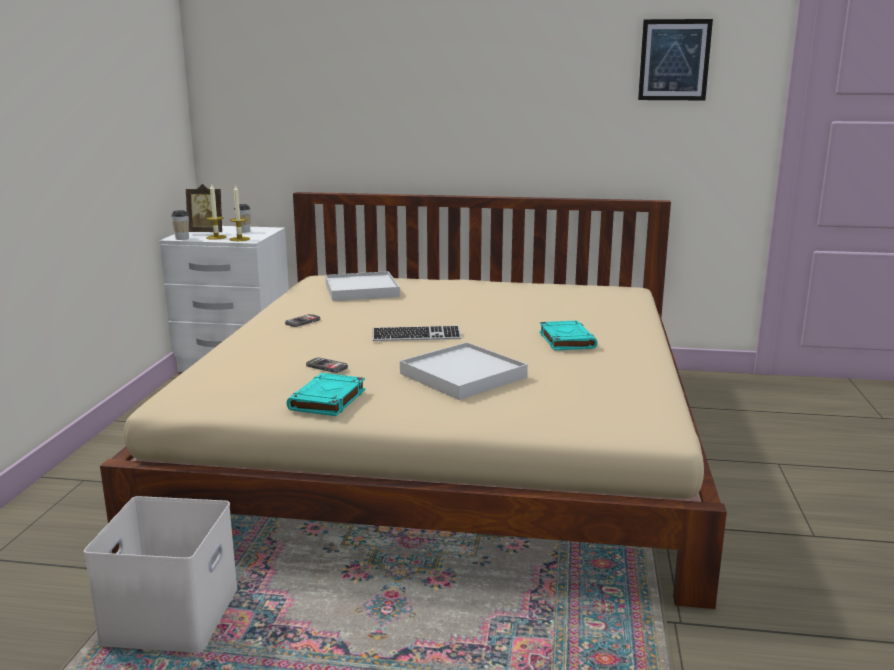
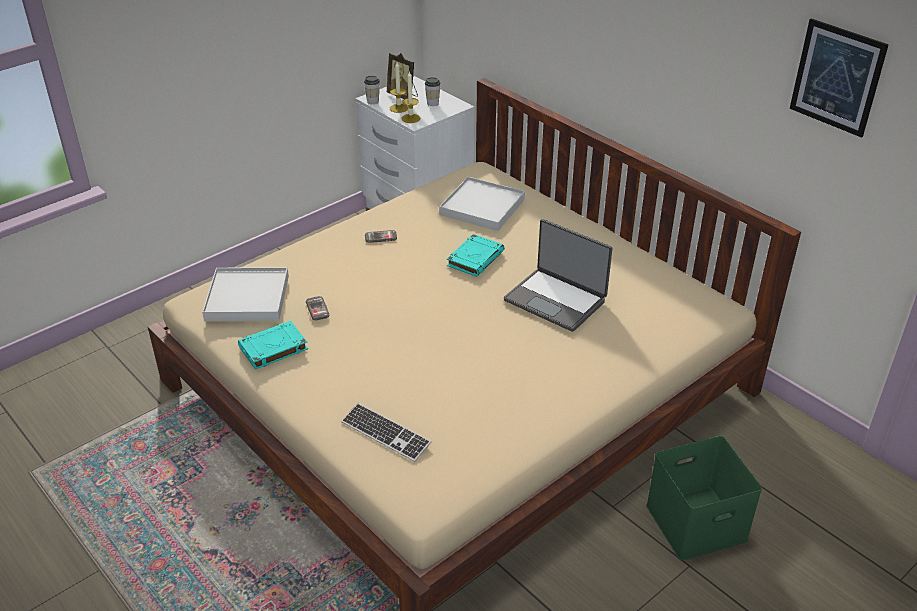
camera: 40 degrees right, 20 degrees up
white storage box [84,496,237,653] -> none
keyboard [373,326,461,341] -> keyboard moved to [341,403,431,462]
white tray [400,342,528,400] -> white tray moved to [202,267,289,321]
turquoise book [539,320,597,351] -> turquoise book moved to [447,234,504,277]
none -> laptop [504,219,612,332]
none -> green storage box [646,436,762,561]

